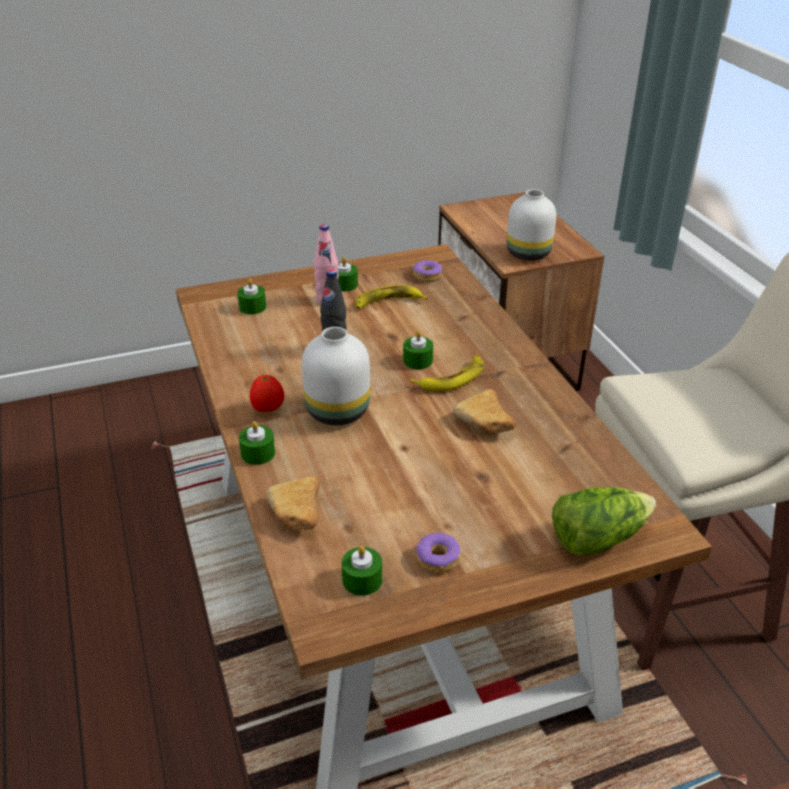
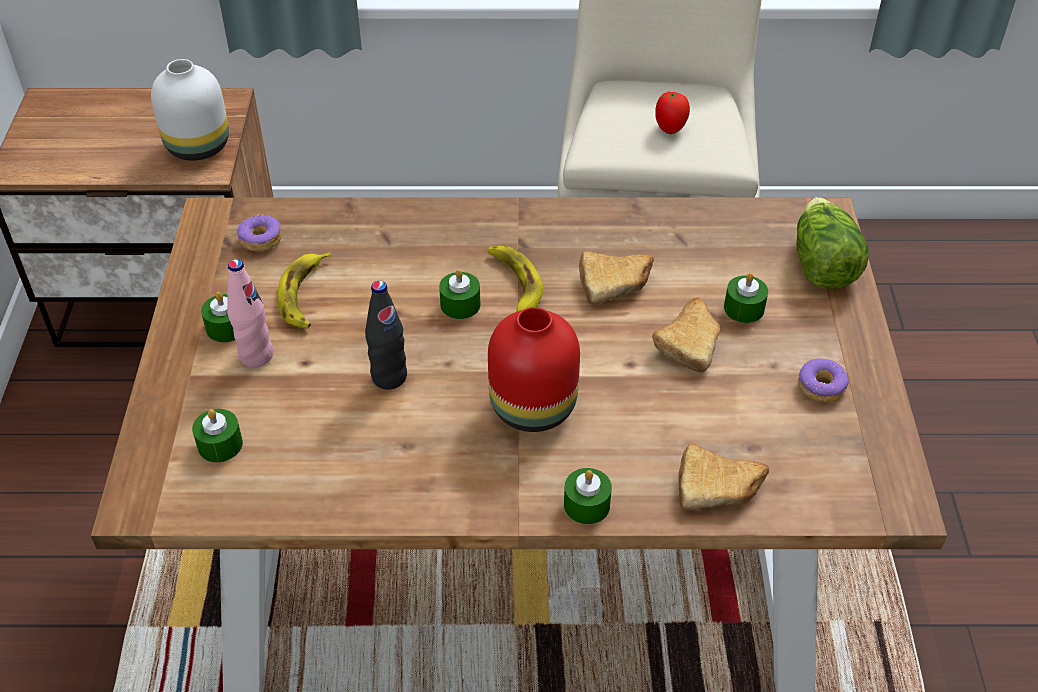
camera: 70 degrees left, 10 degrees up
tomato [250,375,284,412] -> tomato moved to [655,91,690,134]
white vase [302,327,370,425] -> red vase [488,307,580,432]
green candle [342,546,382,596] -> green candle moved to [724,273,768,323]
none -> bread [652,297,721,372]

